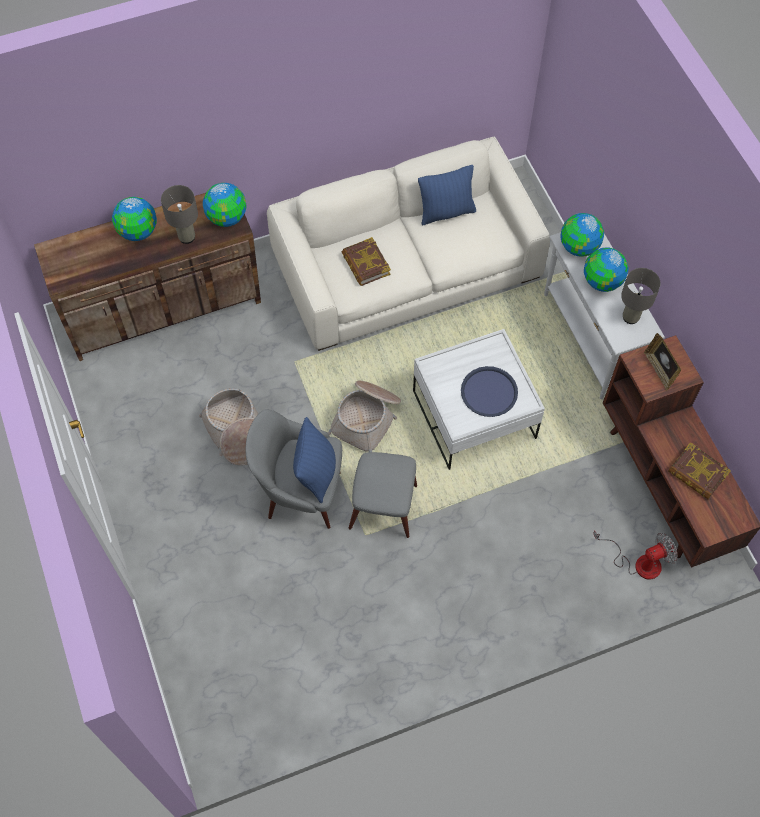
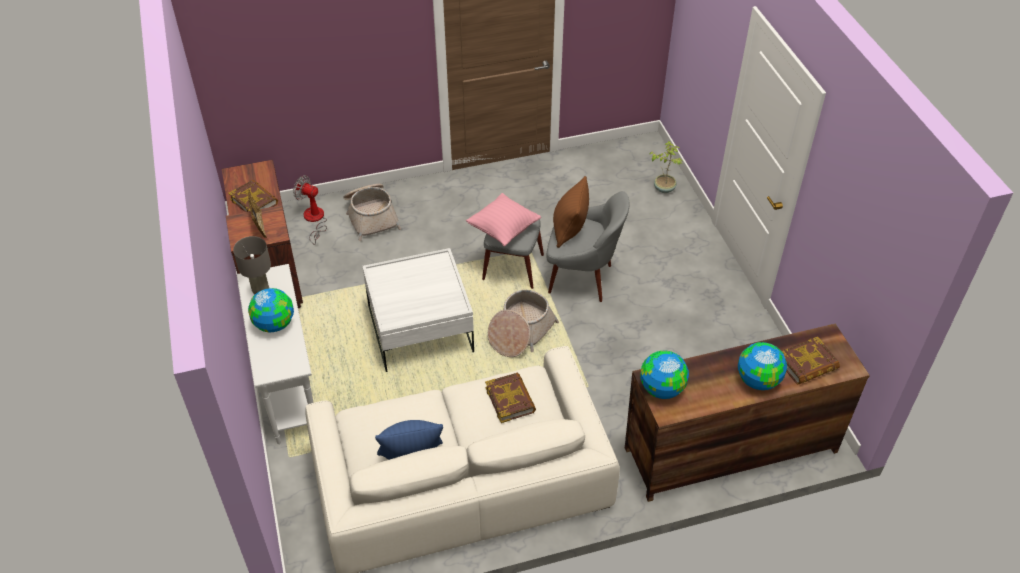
camera: 175 degrees left, 15 degrees down
grey table lamp [161,185,198,244] -> none
basket [199,388,258,466] -> basket moved to [343,184,401,241]
blue pillow [293,417,336,503] -> brown pillow [553,176,589,248]
blue tray [461,366,518,417] -> none
globe [560,213,604,257] -> none
fan [593,531,677,580] -> fan turned 45 degrees clockwise [293,175,327,245]
none -> pink pillow [466,193,541,246]
none -> potted plant [650,141,682,193]
none -> book [782,337,840,385]

